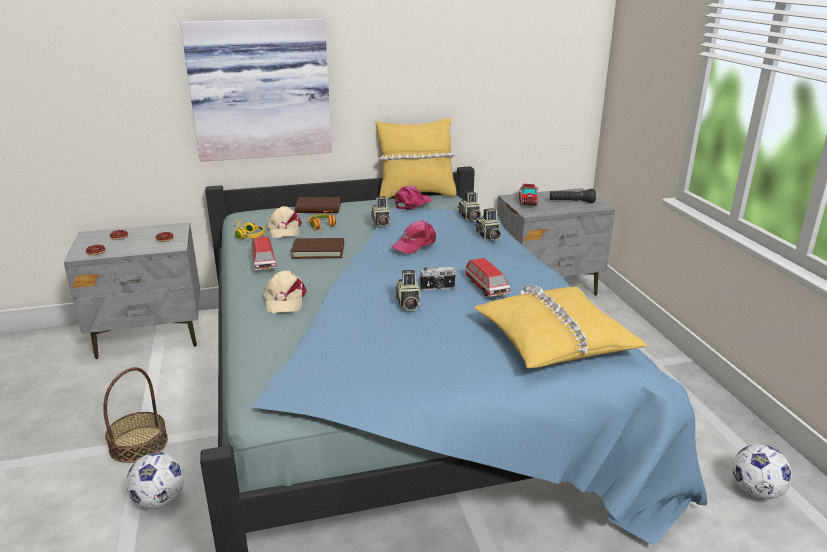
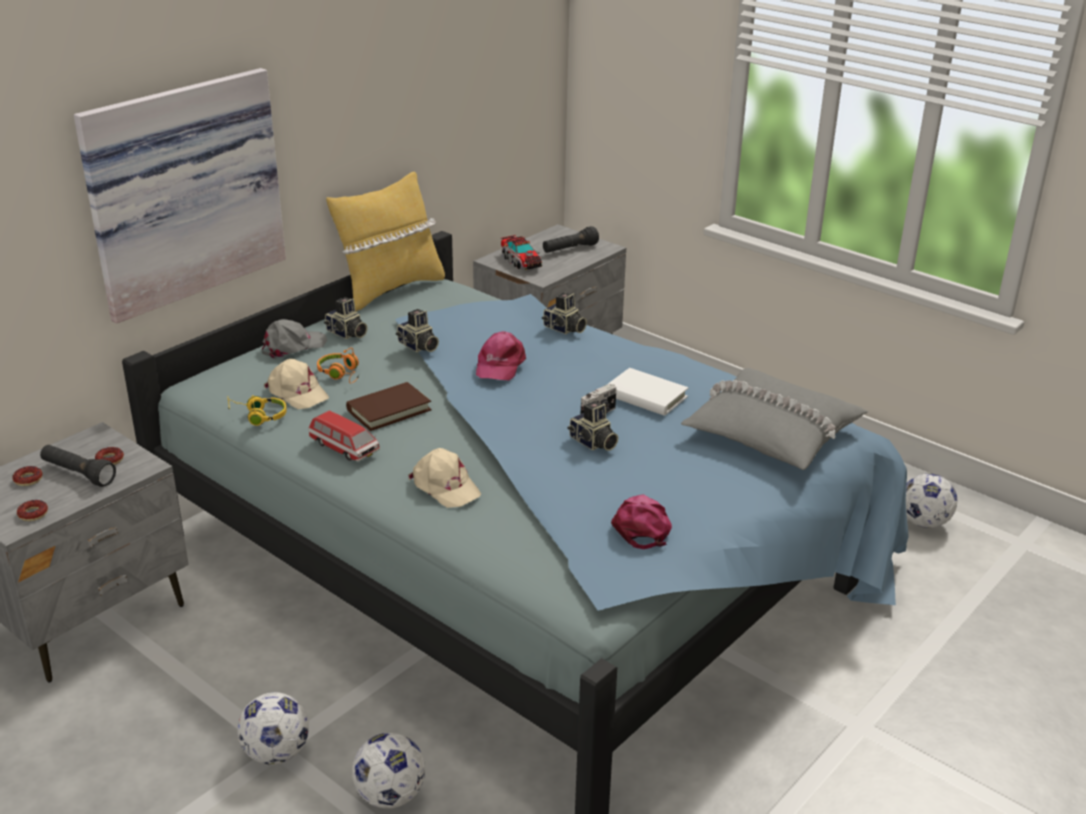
camera: 35 degrees left, 5 degrees up
basket [103,367,168,463] -> football [237,692,309,765]
brown book [295,197,341,213] -> grey cap [262,319,327,359]
pink cap [395,186,431,210] -> pink cap moved to [611,494,672,549]
camera [458,191,481,221] -> camera moved to [324,297,367,339]
toy car [465,258,511,297] -> white book [608,368,688,416]
yellow pillow [474,284,648,368] -> grey pillow [681,368,868,470]
none -> black flashlight [40,445,116,487]

